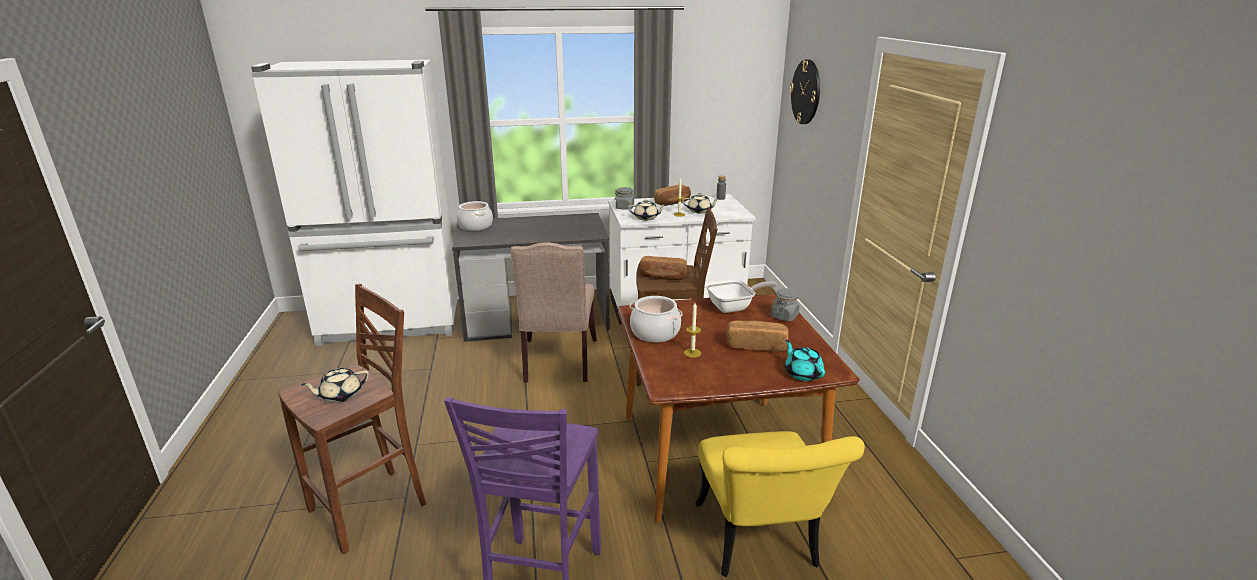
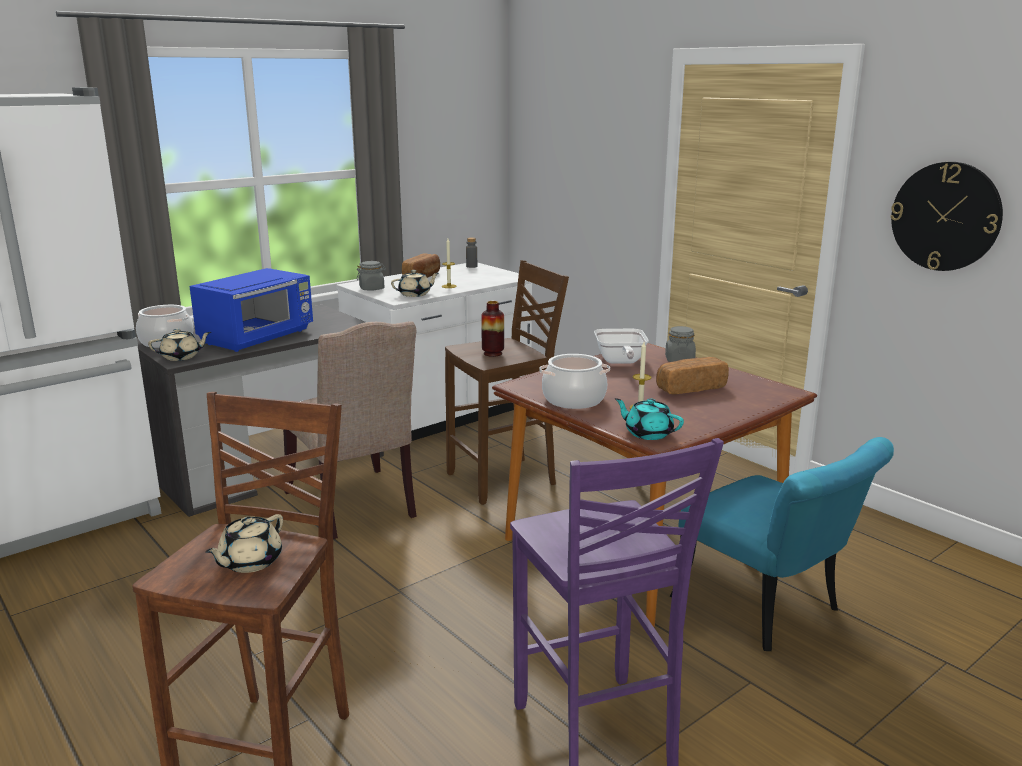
camera: 30 degrees left, 5 degrees down
bread [638,256,687,280] -> vase [481,301,504,357]
beige teapot [682,193,720,214] -> beige teapot moved to [148,329,211,361]
yellow chair [695,431,865,577] -> turquoise chair [670,437,894,651]
frying pan [706,279,777,313] -> frying pan turned 135 degrees clockwise [594,329,649,364]
turquoise teapot [785,340,825,381] -> turquoise teapot moved to [615,398,684,440]
wall clock [789,59,820,124] -> wall clock moved to [890,162,1003,271]
none -> blue microwave [190,268,313,352]

